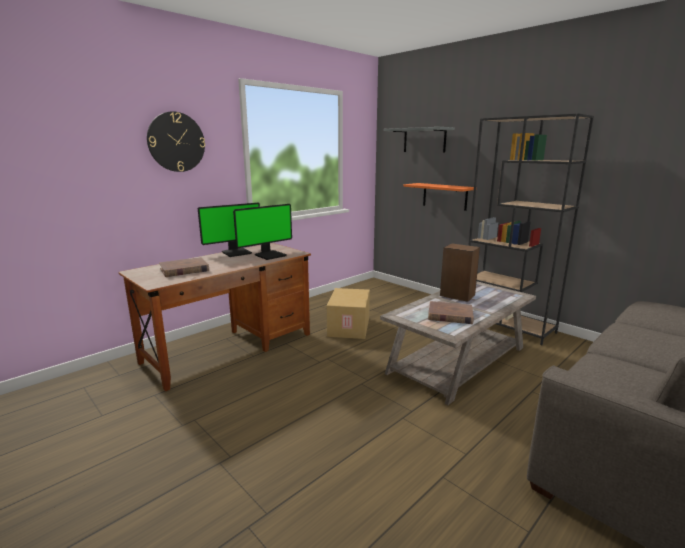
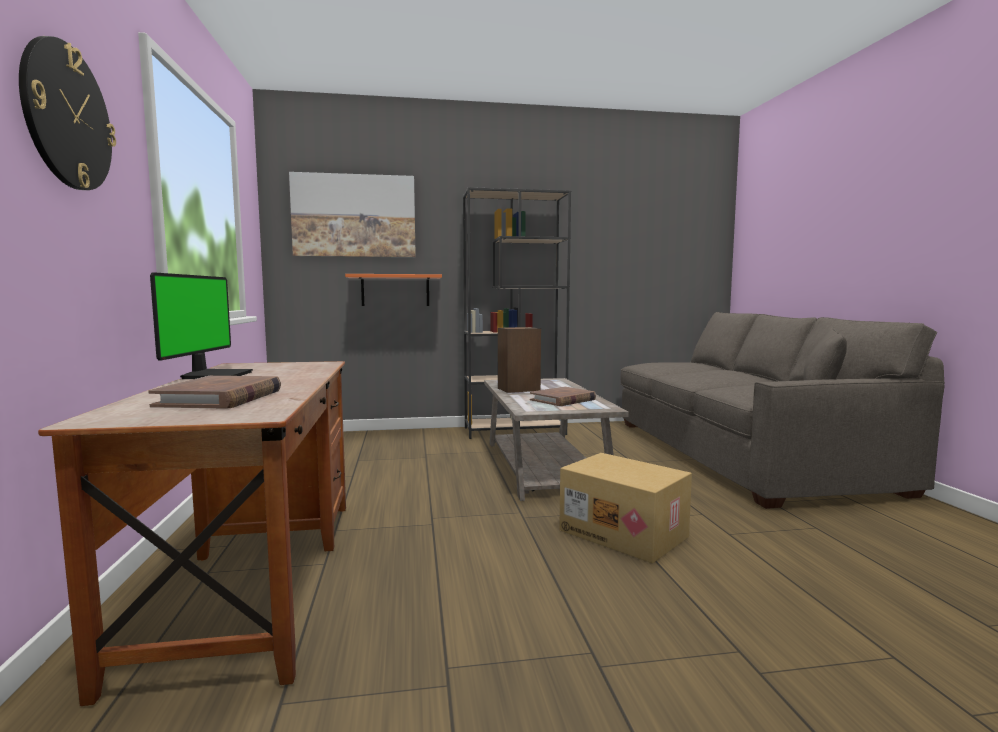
camera: 55 degrees left, 10 degrees down
monitor [233,204,292,260] -> none
cardboard box [327,288,370,339] -> cardboard box moved to [559,453,692,563]
grey shelf [384,127,455,153] -> picture [289,172,416,257]

